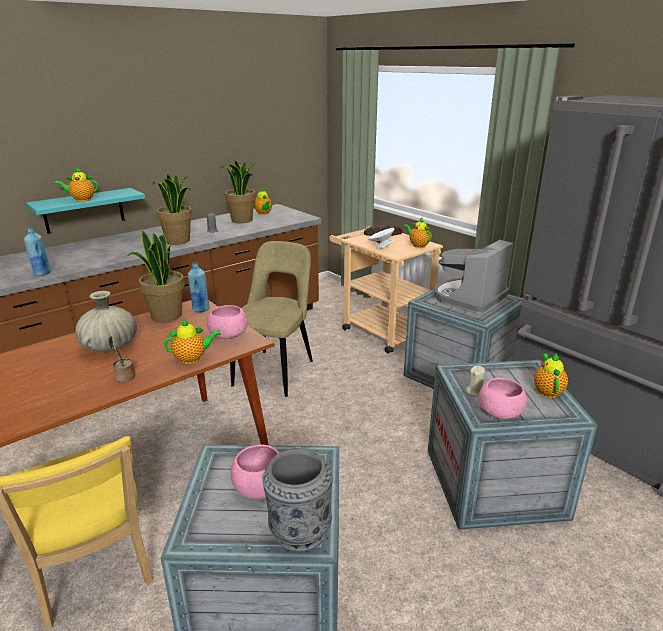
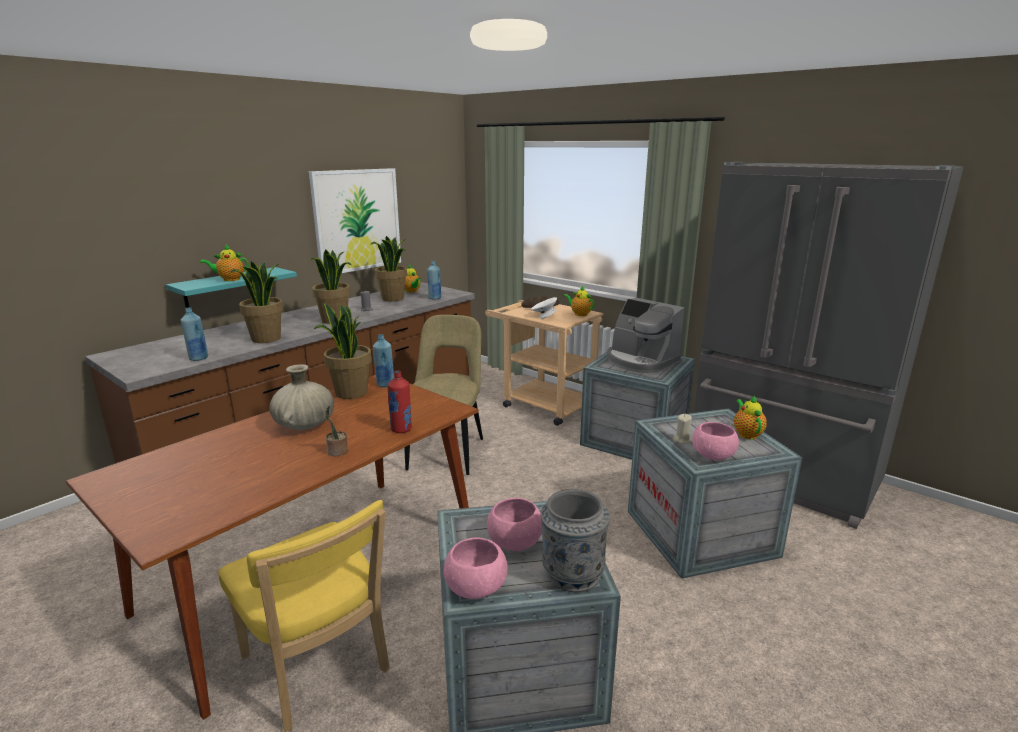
camera: 10 degrees left, 5 degrees down
teapot [164,319,221,364] -> red bottle [388,371,412,433]
pink bowl [206,305,248,339] -> pink bowl moved to [444,538,508,599]
coffee machine [434,239,513,314] -> coffee machine turned 75 degrees counterclockwise [607,298,684,373]
none -> potted plant [229,261,283,343]
none -> picture [309,168,401,273]
none -> blue bottle [427,261,441,300]

